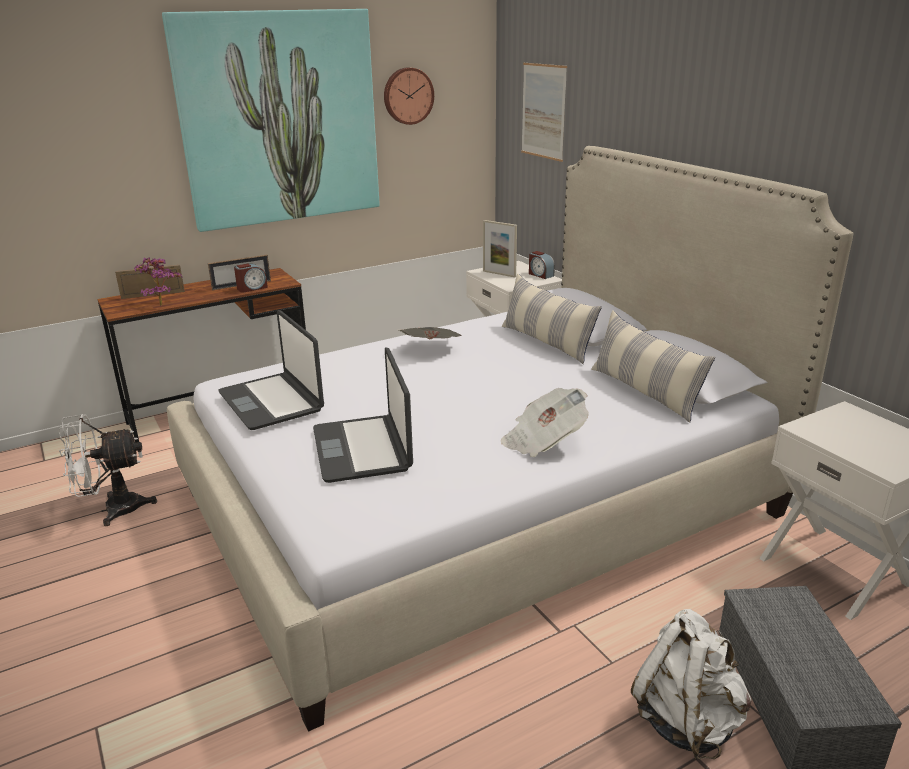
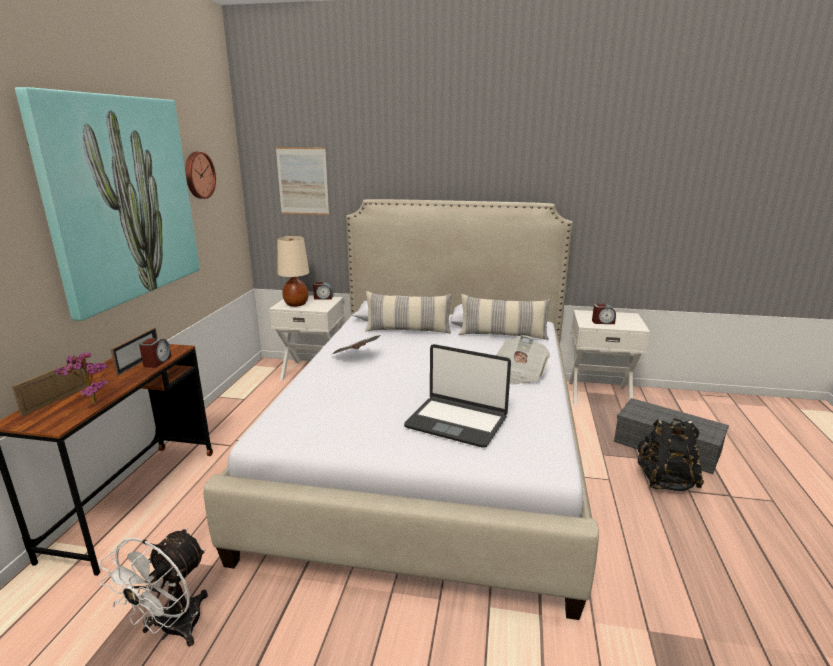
camera: 50 degrees left, 5 degrees down
laptop [218,310,324,430] -> none
picture frame [483,220,517,277] -> beige table lamp [277,236,309,307]
white backpack [631,609,751,760] -> black backpack [638,418,704,491]
none -> alarm clock [592,304,616,324]

